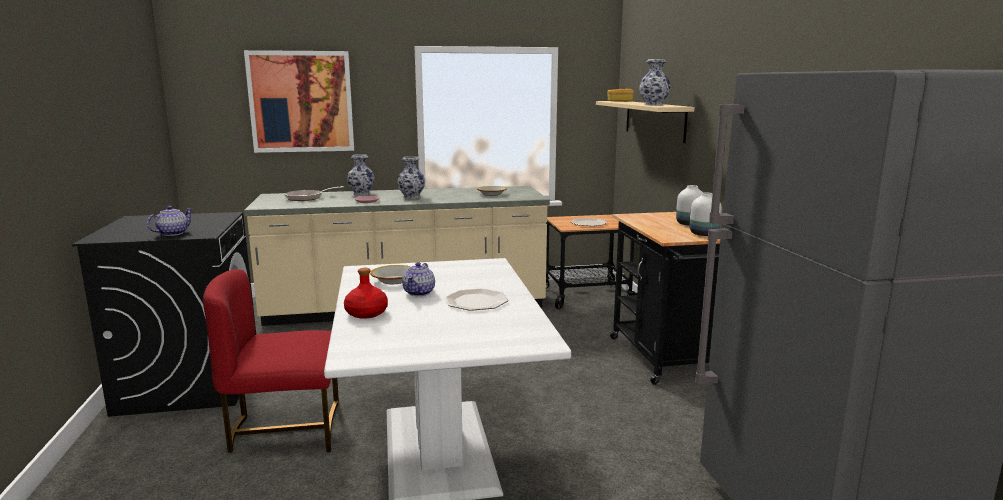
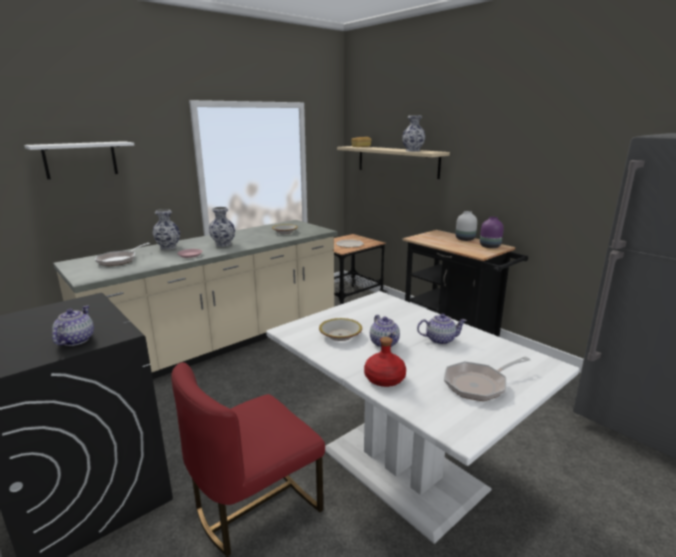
camera: 30 degrees left, 5 degrees up
picture [244,50,354,153] -> white shelf [24,141,134,179]
plate [445,288,508,311] -> teapot [417,314,467,345]
white vase [690,193,722,236] -> purple vase [480,217,504,248]
none -> frying pan [444,356,530,401]

